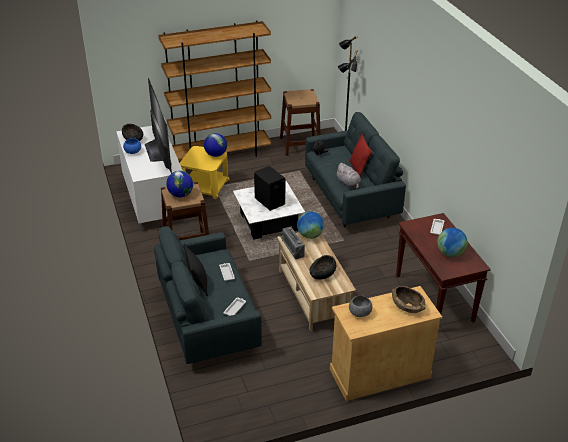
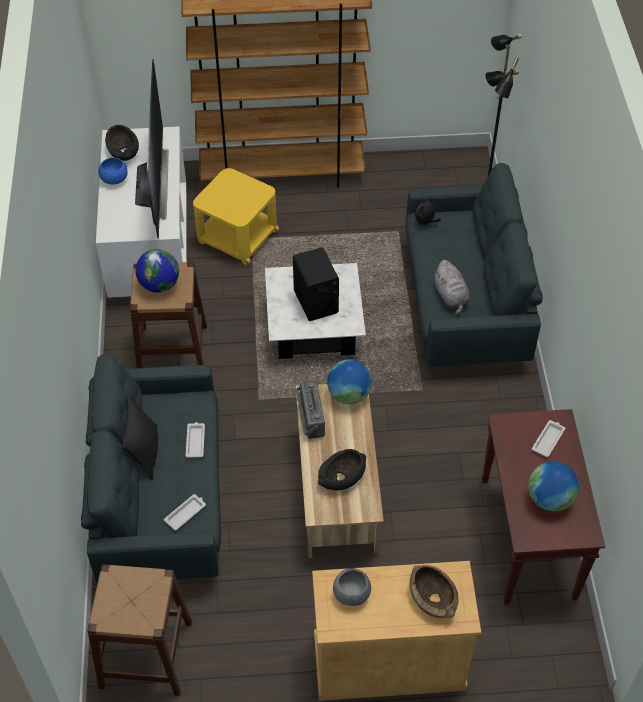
camera: 15 degrees right, 15 degrees up
globe [204,133,227,157] -> none
brown stool [280,89,321,156] -> brown stool moved to [87,564,192,696]
red pillow [349,134,372,177] -> none

